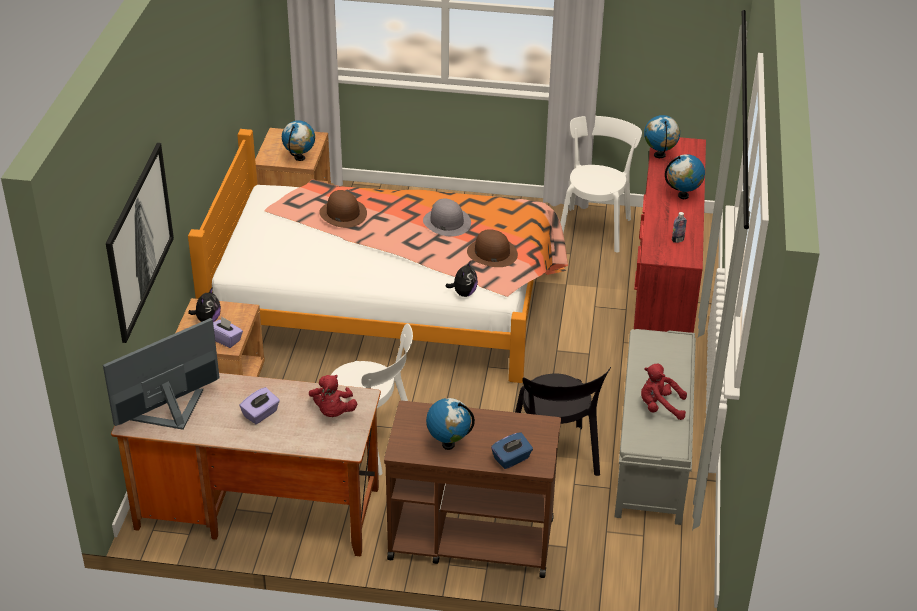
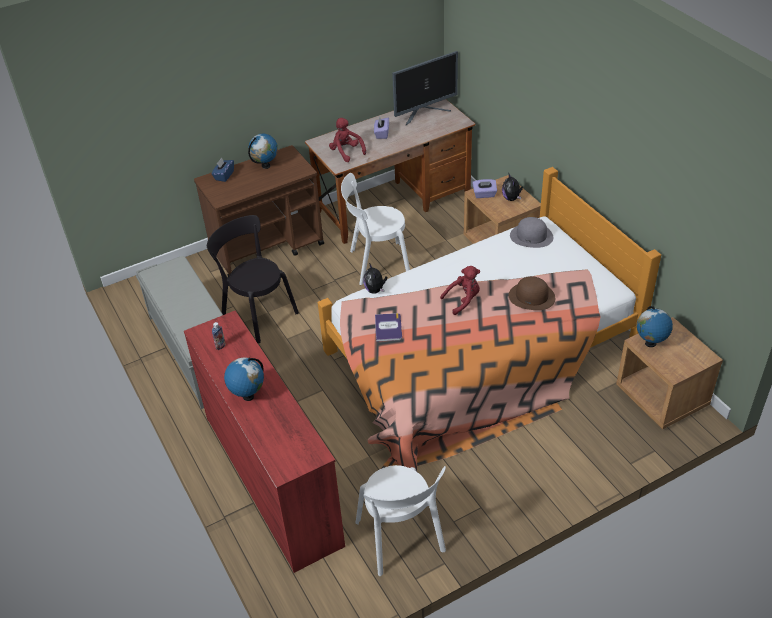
camera: 145 degrees right, 5 degrees up
monitor [103,318,220,430] -> monitor turned 45 degrees clockwise [392,51,458,125]
picture [106,143,174,343] -> none
grey hat [423,199,471,237] -> grey hat moved to [510,217,553,248]
brown hat [467,229,518,267] -> book [375,313,402,342]
red plush toy [641,364,687,420] -> red plush toy moved to [440,266,480,315]
globe [644,115,680,158] -> none

